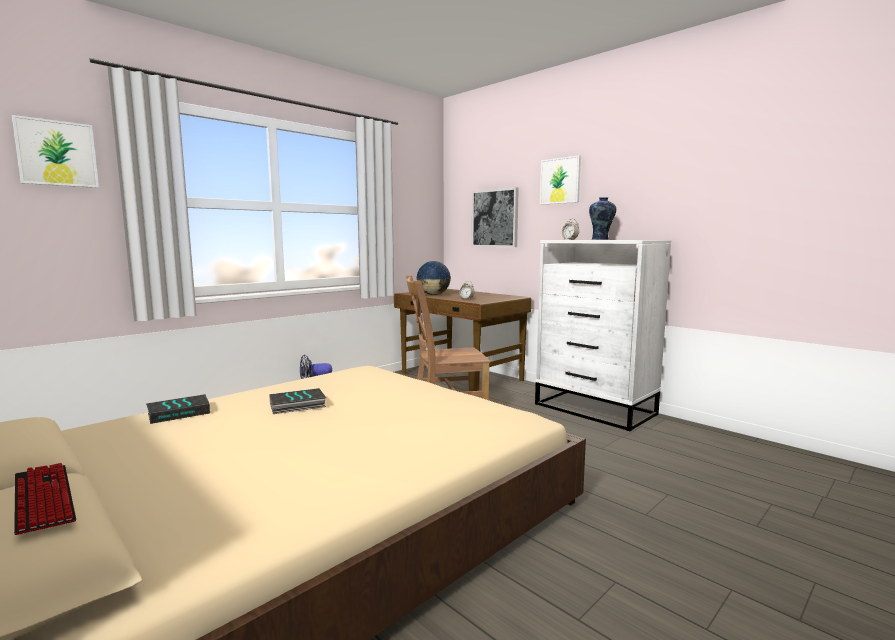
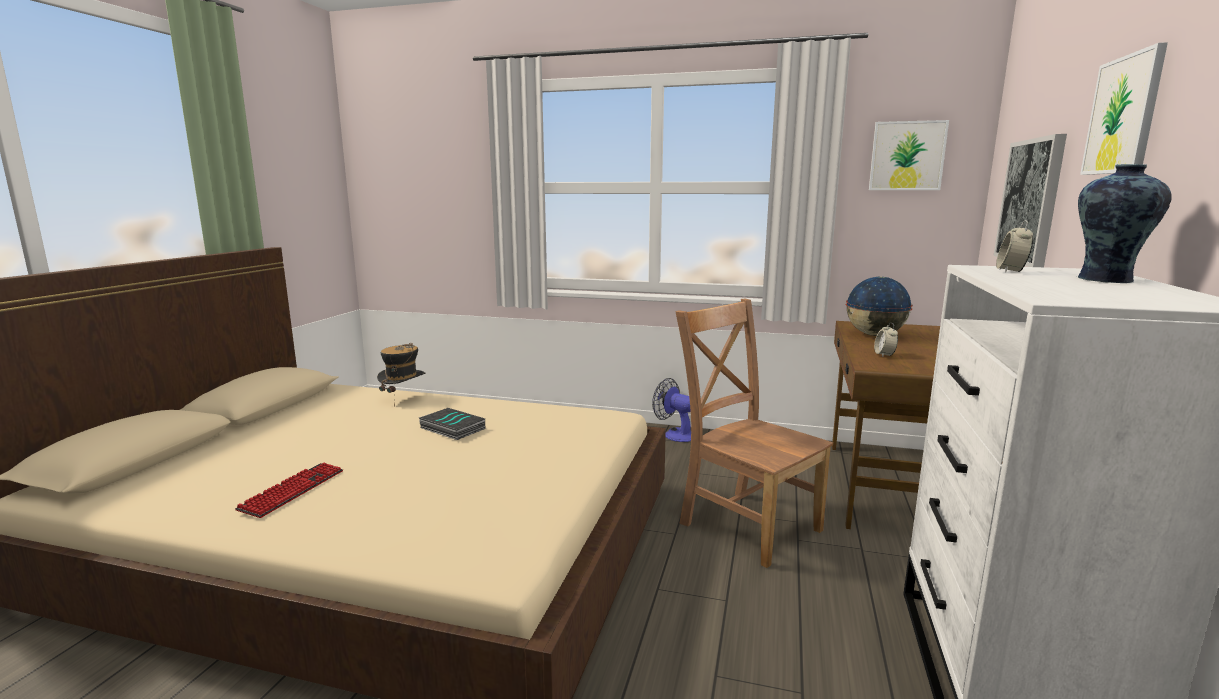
camera: 60 degrees right, 5 degrees up
picture [12,115,99,188] -> picture moved to [869,120,949,190]
keyboard [14,463,76,535] -> keyboard moved to [235,463,343,518]
book [146,394,210,424] -> hat [377,343,426,406]

